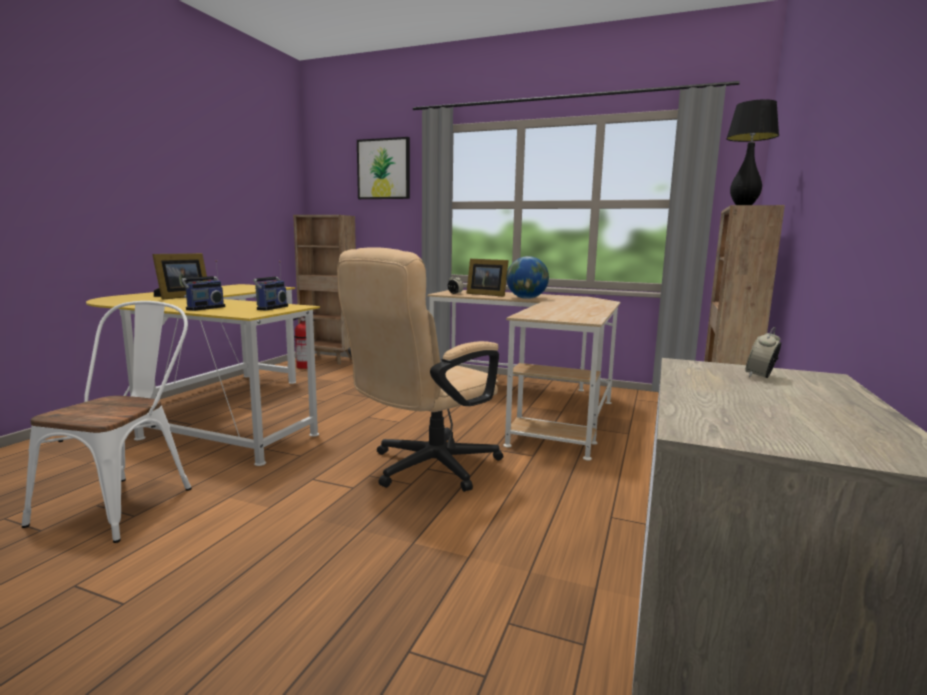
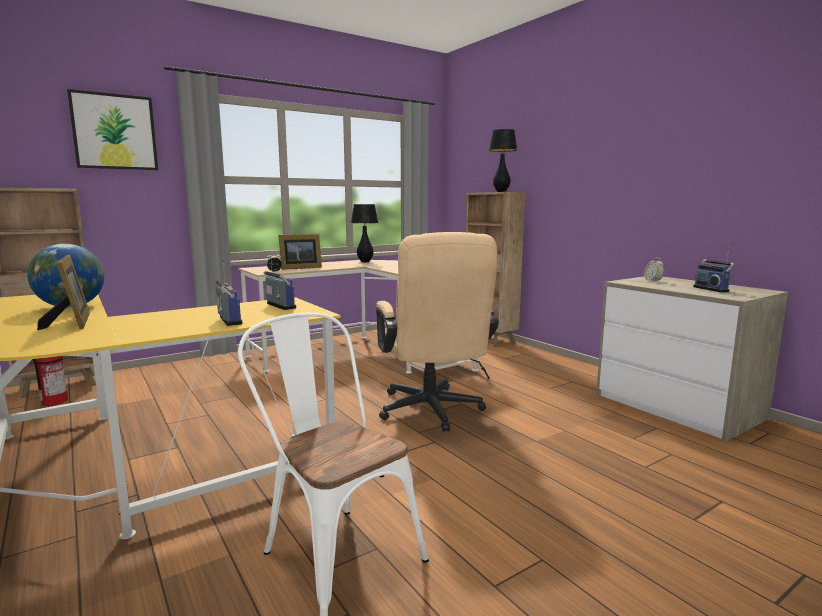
camera: 55 degrees left, 0 degrees up
globe [506,256,549,299] -> globe moved to [27,244,104,308]
none -> black table lamp [351,204,378,262]
none -> radio [693,247,734,292]

